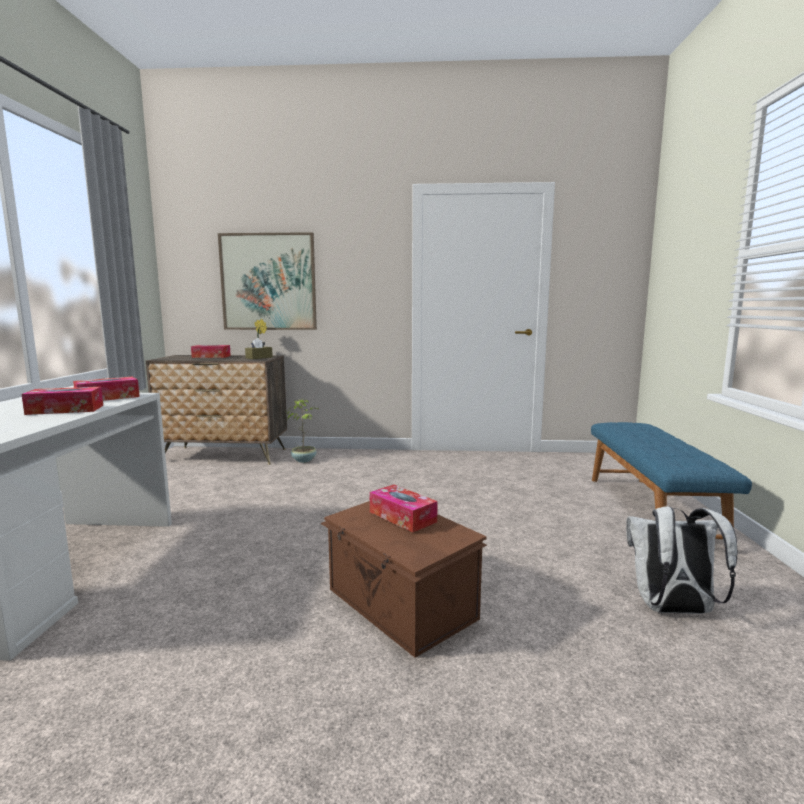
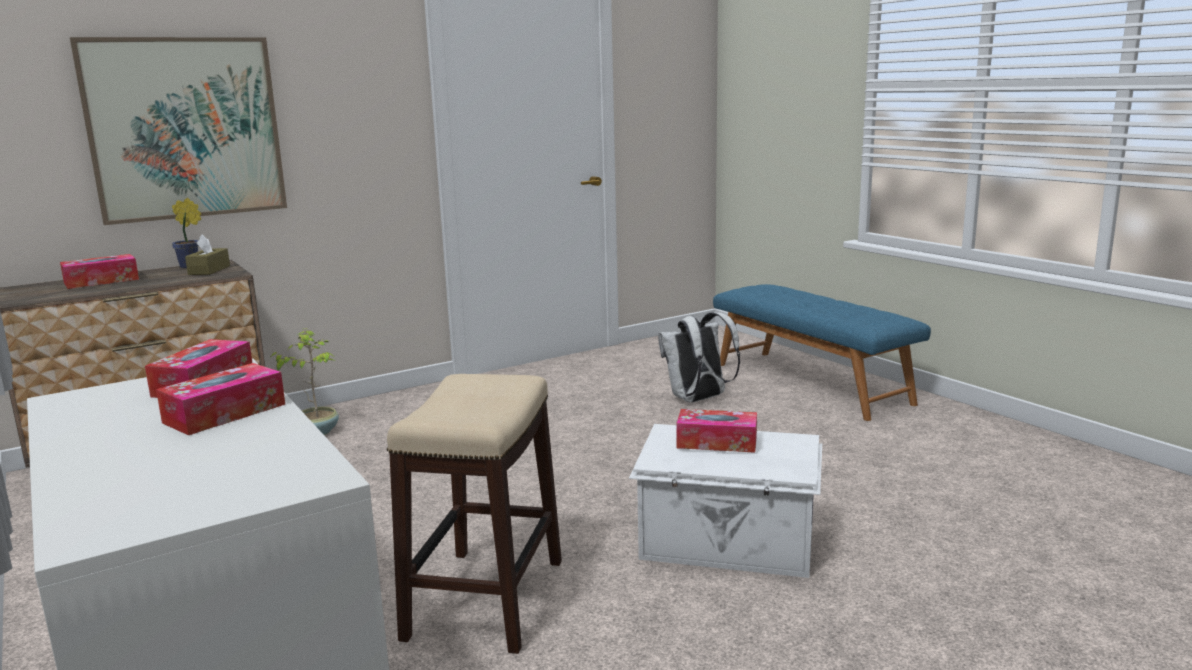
camera: 35 degrees left, 5 degrees up
brown storage box [321,501,487,658] -> white storage box [629,424,822,578]
white backpack [626,506,737,614] -> white backpack moved to [658,312,740,403]
none -> stool [387,374,562,654]

